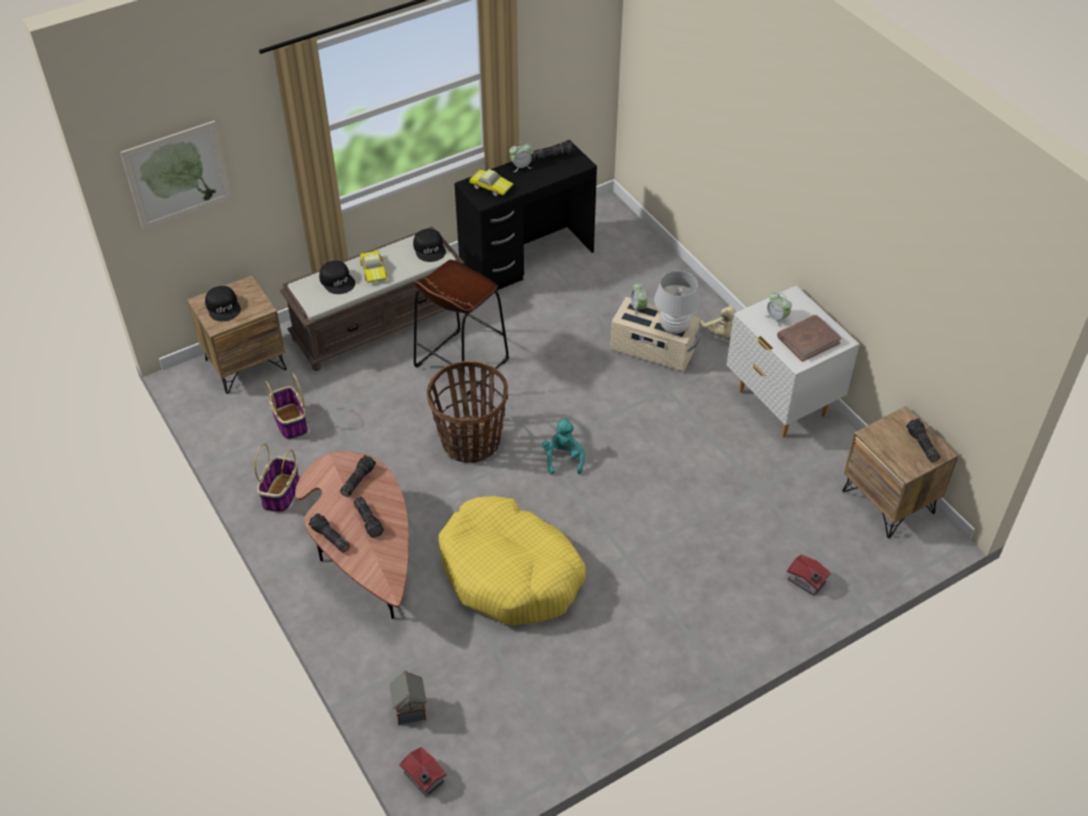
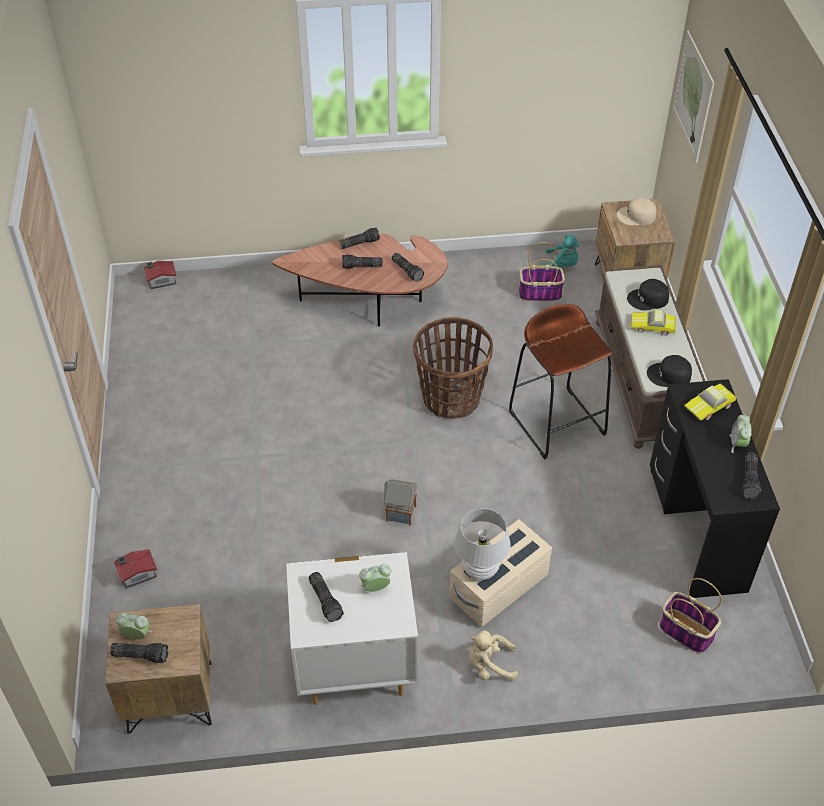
camera: 115 degrees right, 0 degrees up
black cap [205,286,241,321] -> beige cap [617,197,656,225]
basket [254,443,299,513] -> basket moved to [660,578,722,653]
toy house [389,670,427,725] -> toy house moved to [383,479,417,526]
yellow dog bed [439,496,586,625] -> none
turquoise plush toy [542,418,585,474] -> turquoise plush toy moved to [539,235,579,267]
alarm clock [630,283,648,316] -> alarm clock moved to [116,613,152,639]
brown book [777,315,841,362] -> flashlight [309,572,344,622]

